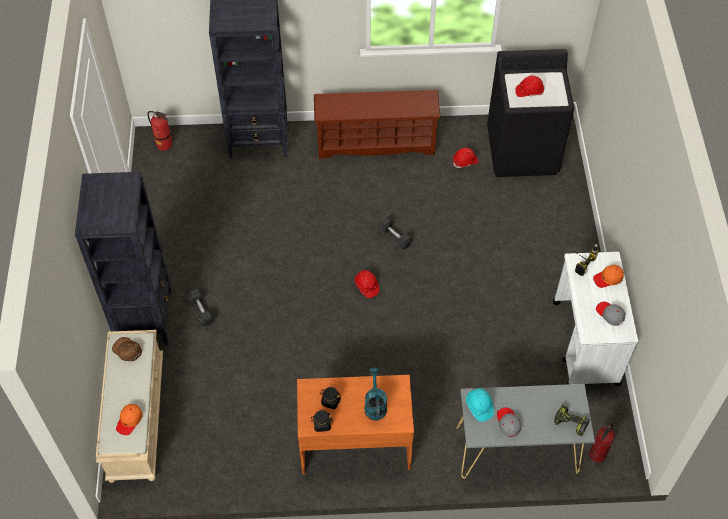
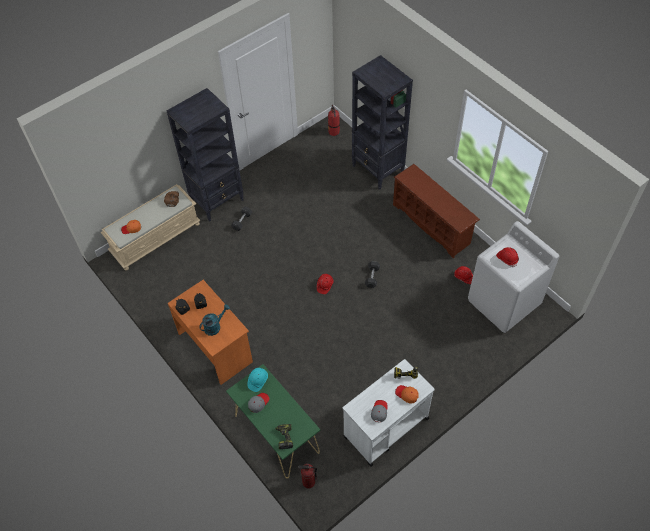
camera: 55 degrees right, 0 degrees up
grey console table [456,384,595,479] -> green console table [226,364,321,478]
black washing machine [487,49,574,177] -> white washing machine [468,221,559,333]

